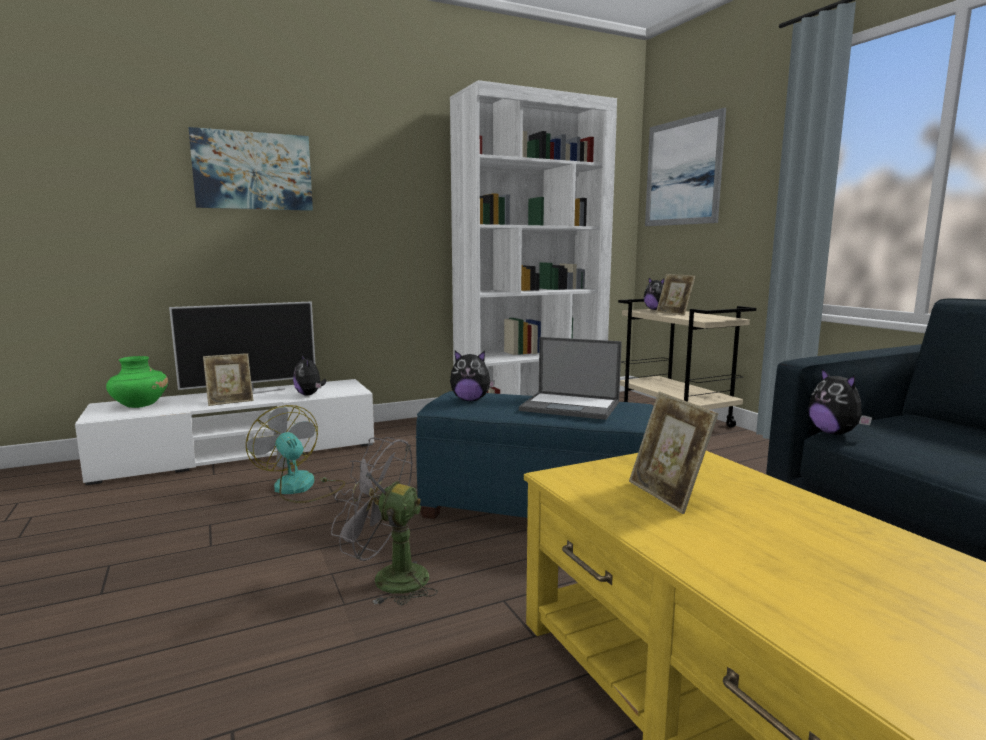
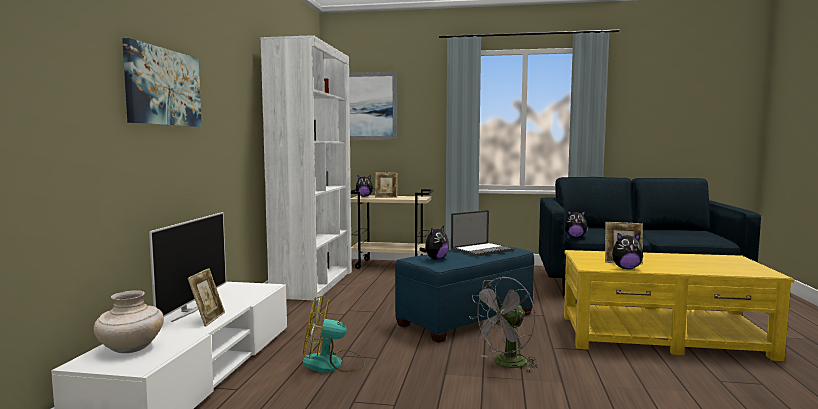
camera: 55 degrees left, 5 degrees down
green vase [106,356,168,408] -> beige vase [94,290,164,353]
plush toy [293,356,326,395] -> plush toy moved to [612,233,643,269]

